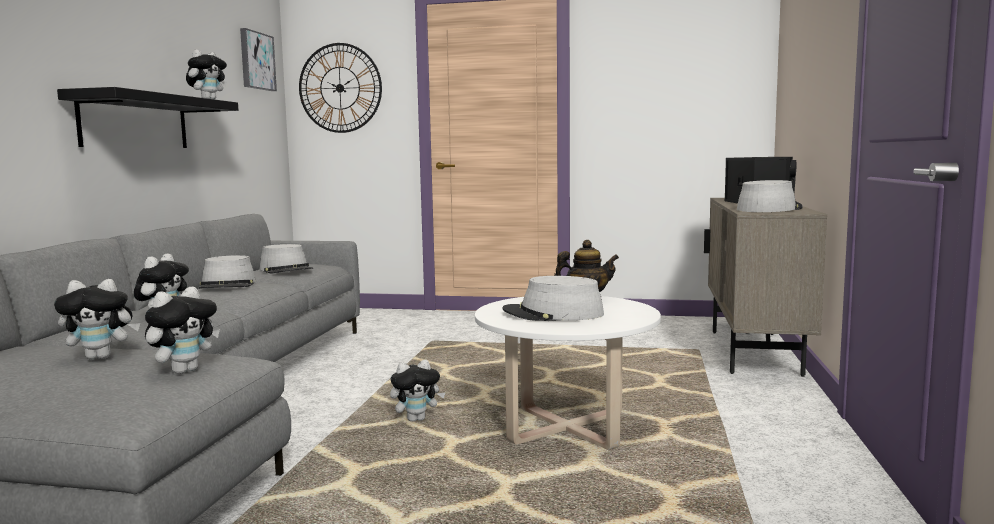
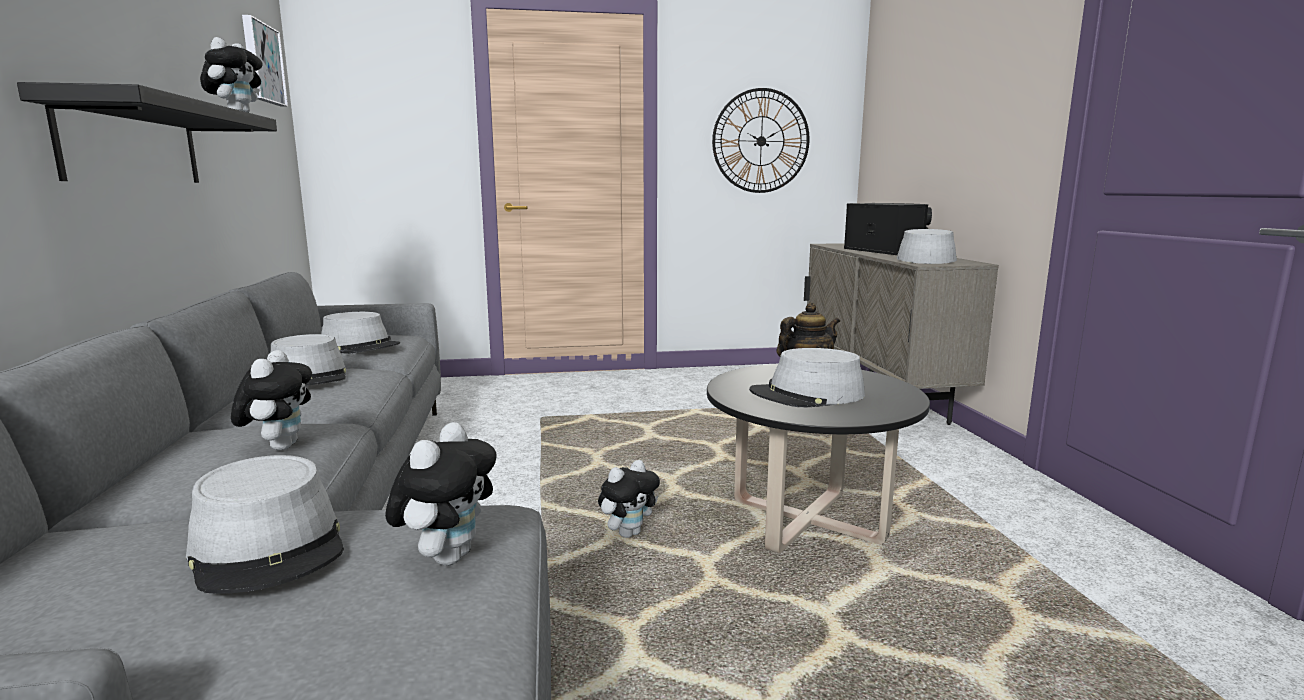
camera: 20 degrees left, 5 degrees up
plush toy [54,279,140,359] -> grey hat [186,455,344,594]
wall clock [299,43,382,133] -> wall clock moved to [712,88,809,193]
white coffee table [475,296,661,450] -> black coffee table [707,364,930,554]

